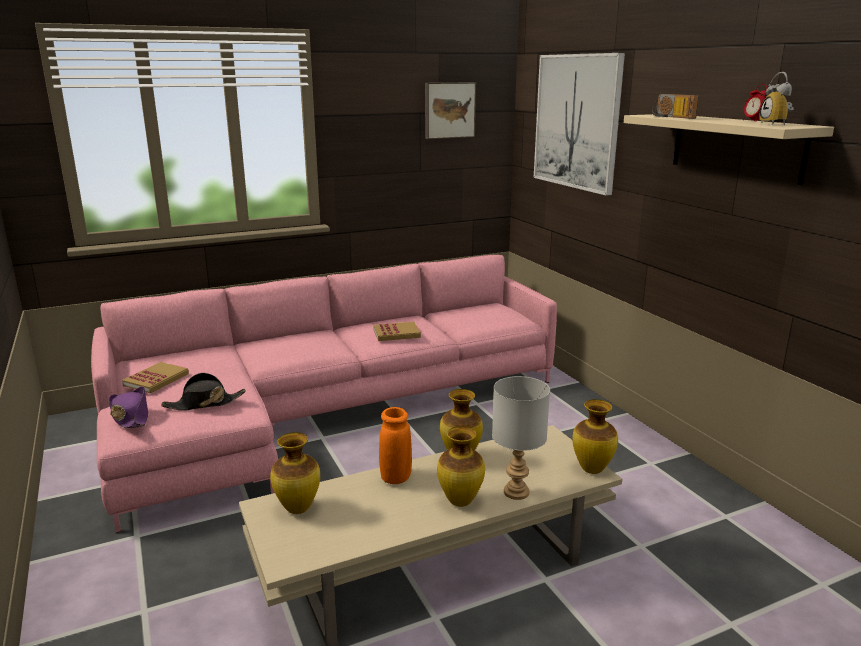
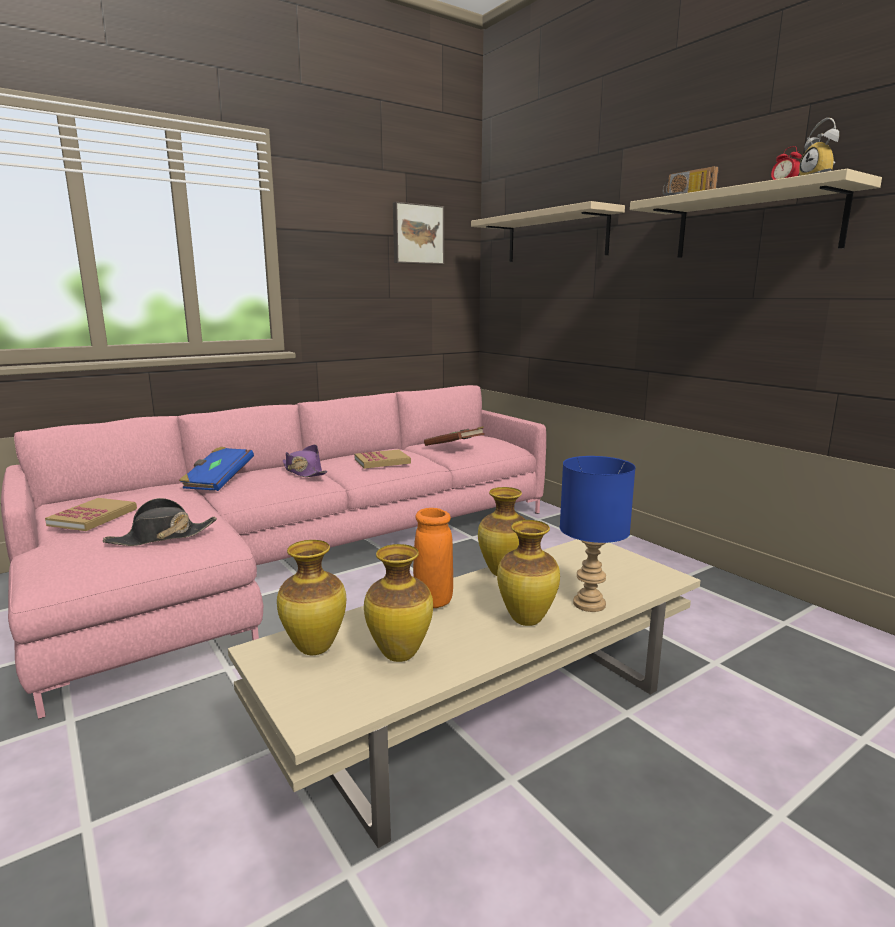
camera: 10 degrees left, 5 degrees down
purple hat [108,386,148,428] -> purple hat moved to [283,445,327,477]
grey table lamp [492,376,550,500] -> blue table lamp [560,456,636,612]
picture [534,53,625,196] -> beige shelf [471,201,625,262]
vase [572,399,618,474] -> vase moved to [364,544,433,662]
none -> blue book [179,447,254,491]
none -> brown book [424,426,485,446]

